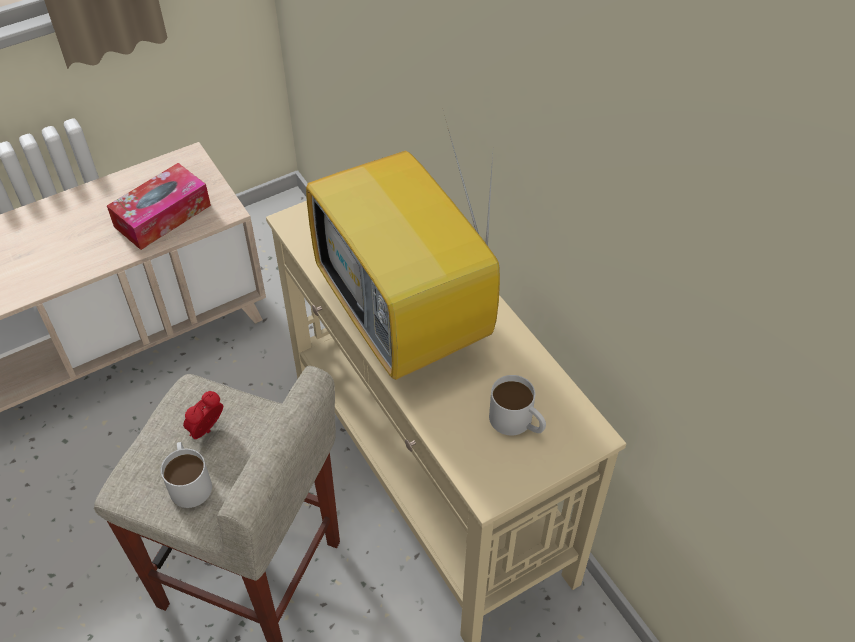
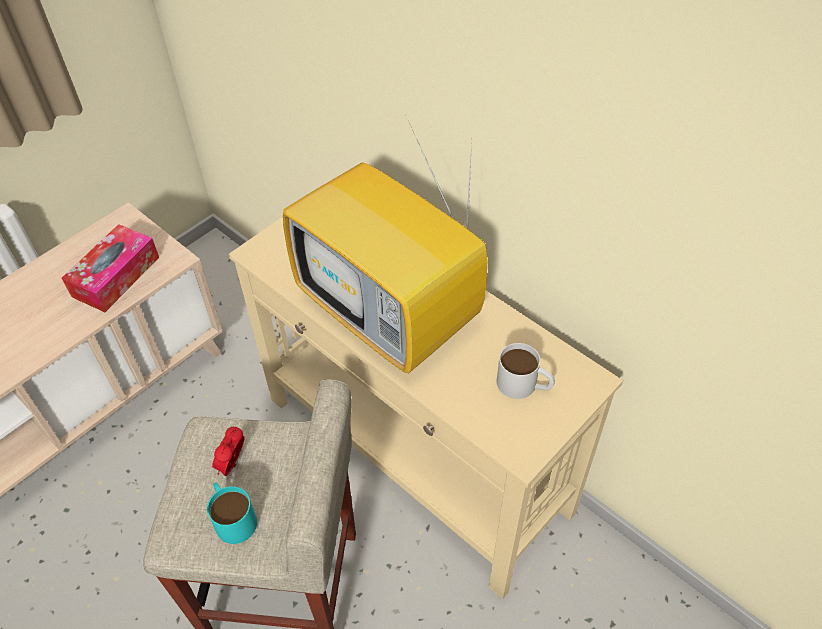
camera: 15 degrees left, 0 degrees up
white mug [161,442,212,508] -> turquoise mug [207,482,257,544]

